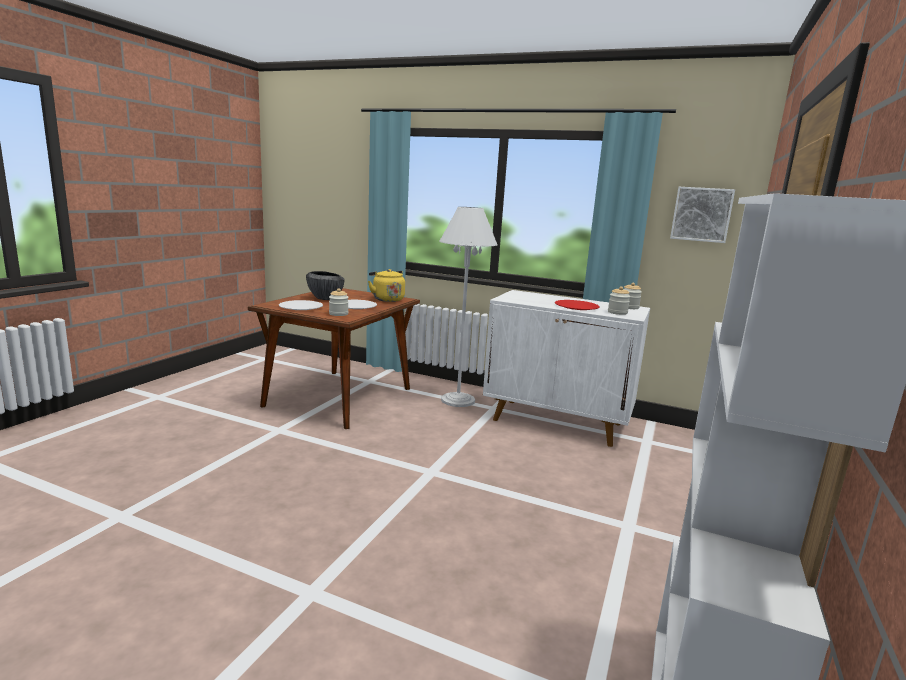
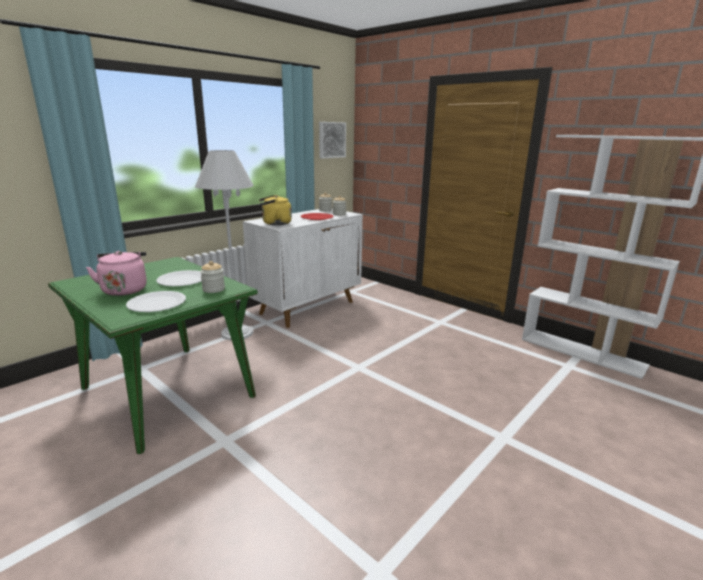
camera: 70 degrees left, 5 degrees up
brown dining table [248,288,420,429] -> green dining table [48,257,258,454]
bowl [306,271,345,300] -> pink kettle [86,251,147,296]
yellow kettle [368,269,405,302] -> yellow kettle moved to [259,195,292,225]

